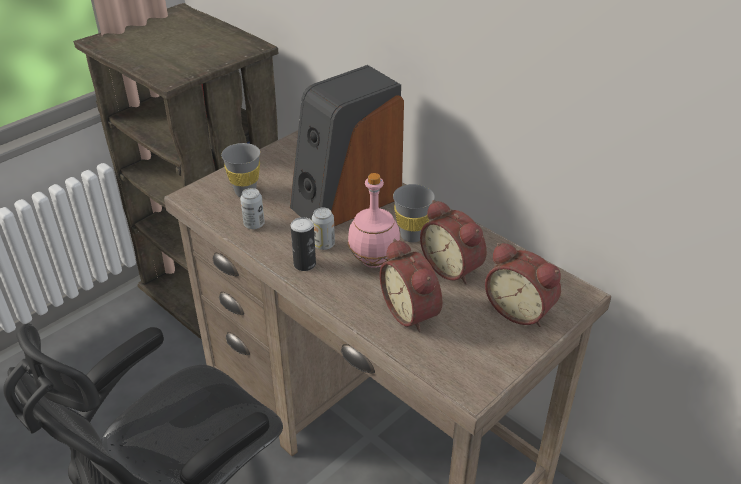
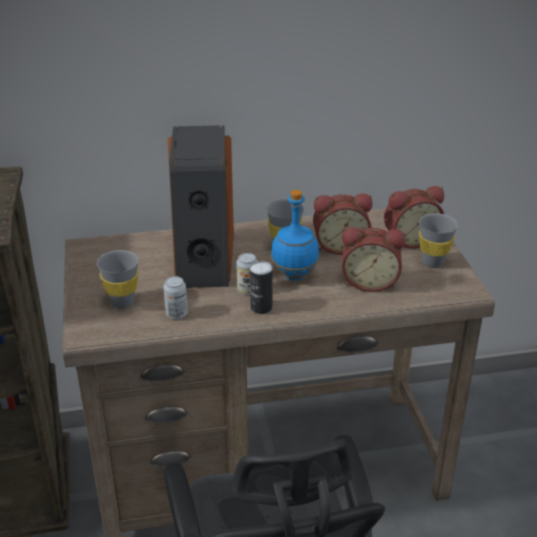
camera: 55 degrees left, 5 degrees down
pink bottle [348,173,400,268] -> blue bottle [271,190,319,281]
none -> grey cup [419,213,458,268]

